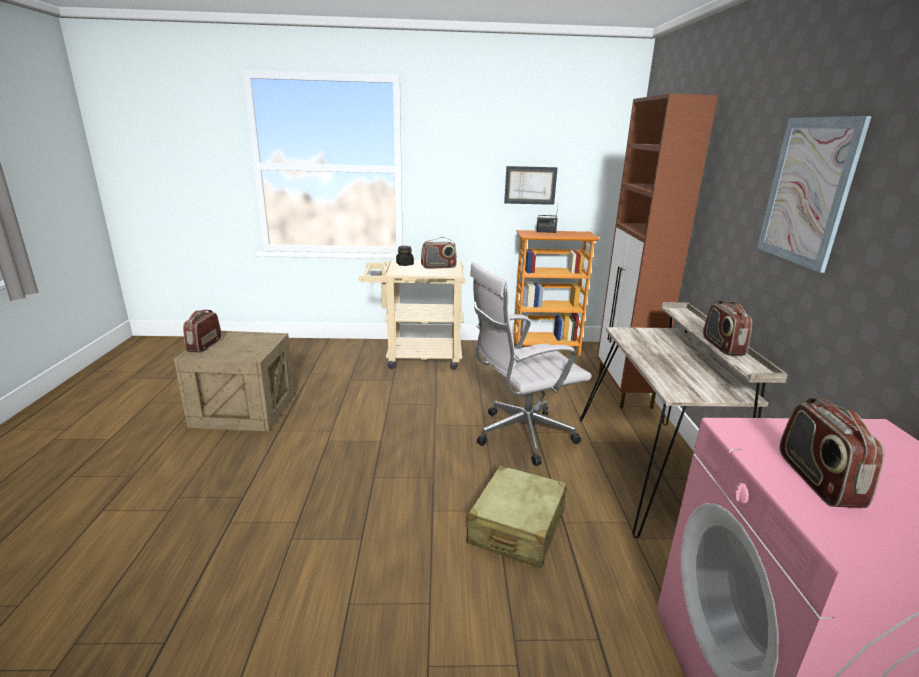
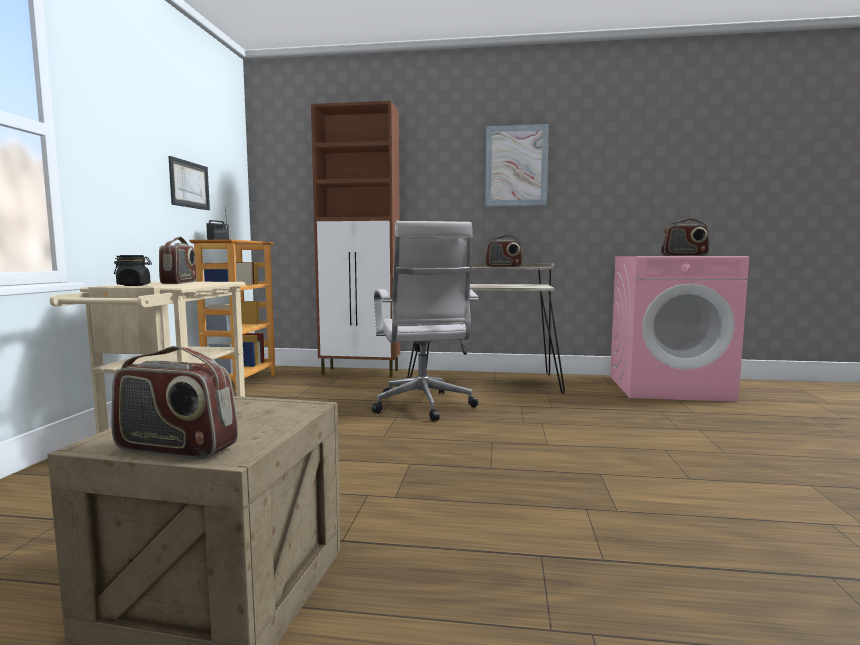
camera: 80 degrees left, 15 degrees down
beige suitcase [467,465,567,568] -> none

